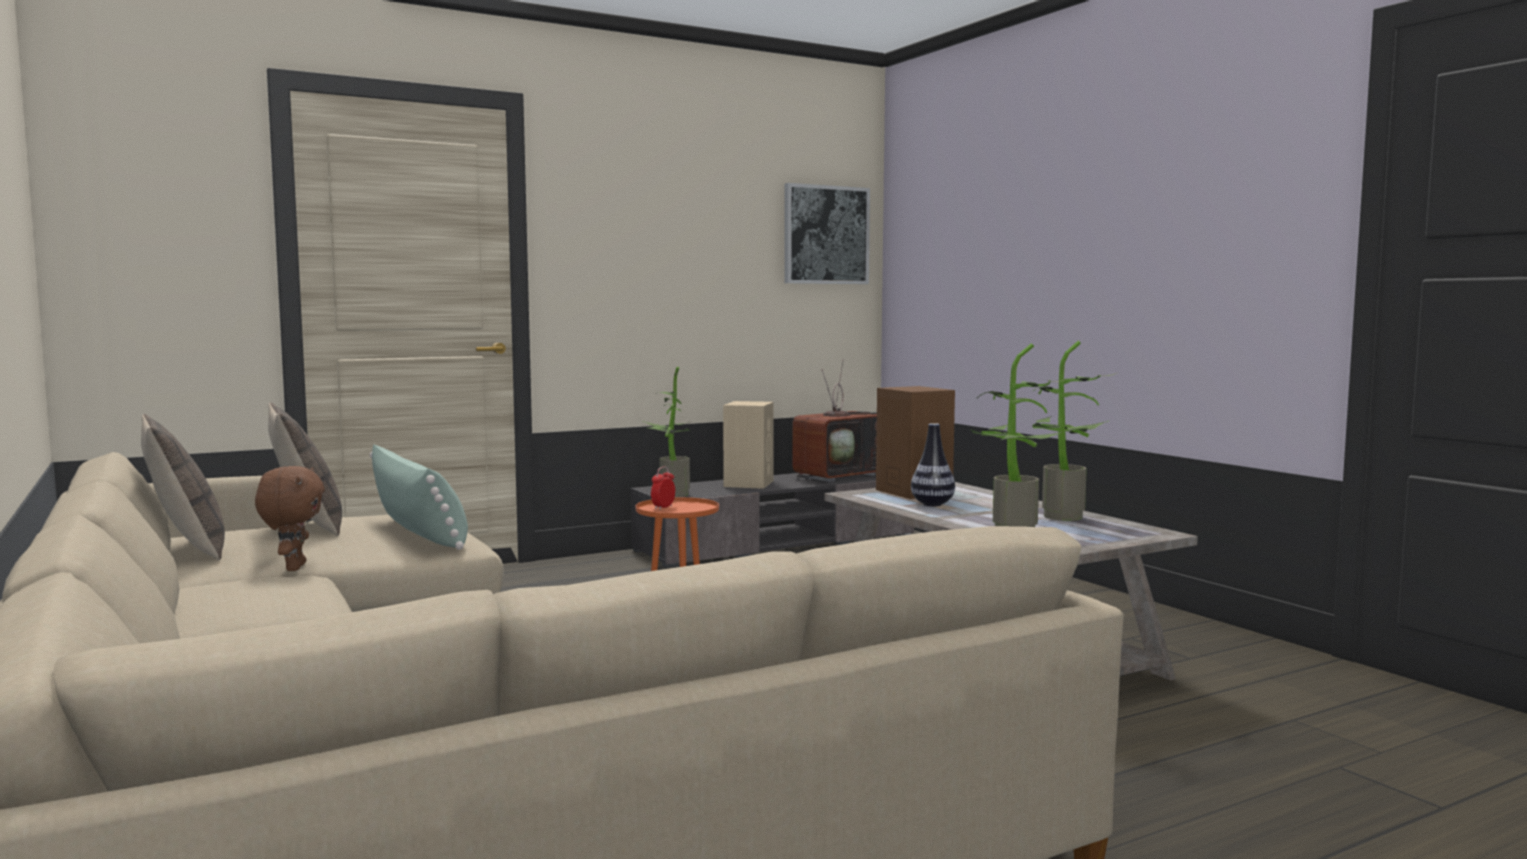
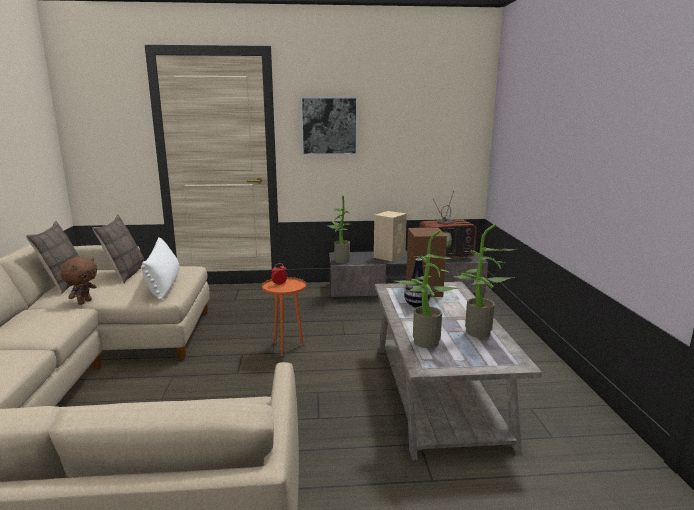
camera: 25 degrees right, 10 degrees up
green pillow [370,445,468,550] -> white pillow [141,237,179,301]
picture [784,183,870,284] -> picture moved to [300,96,358,156]

